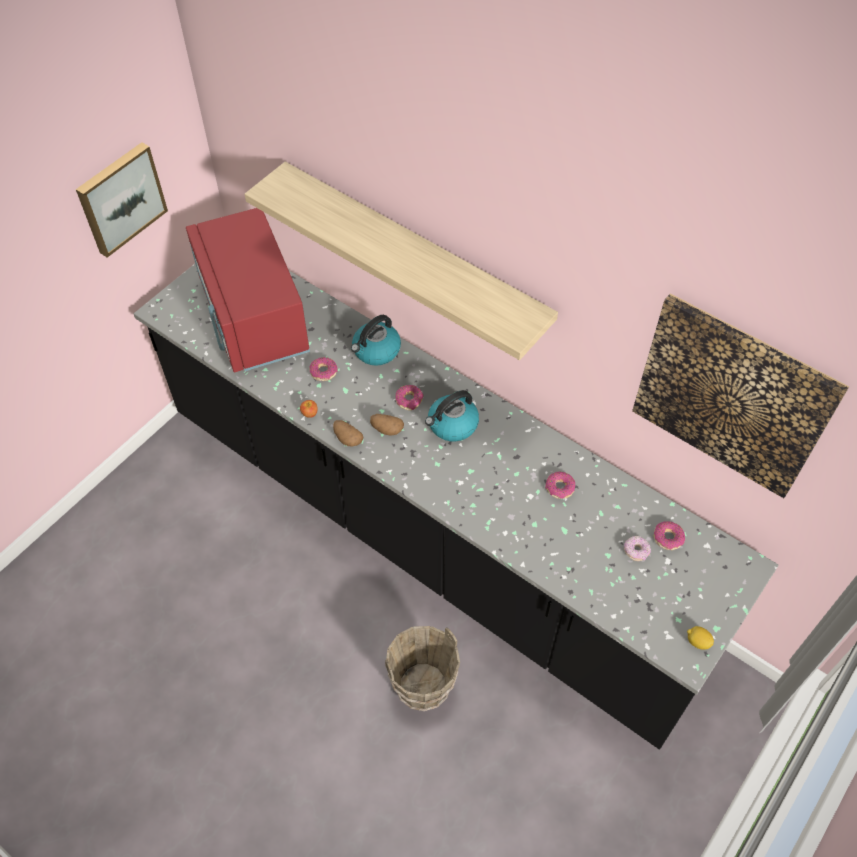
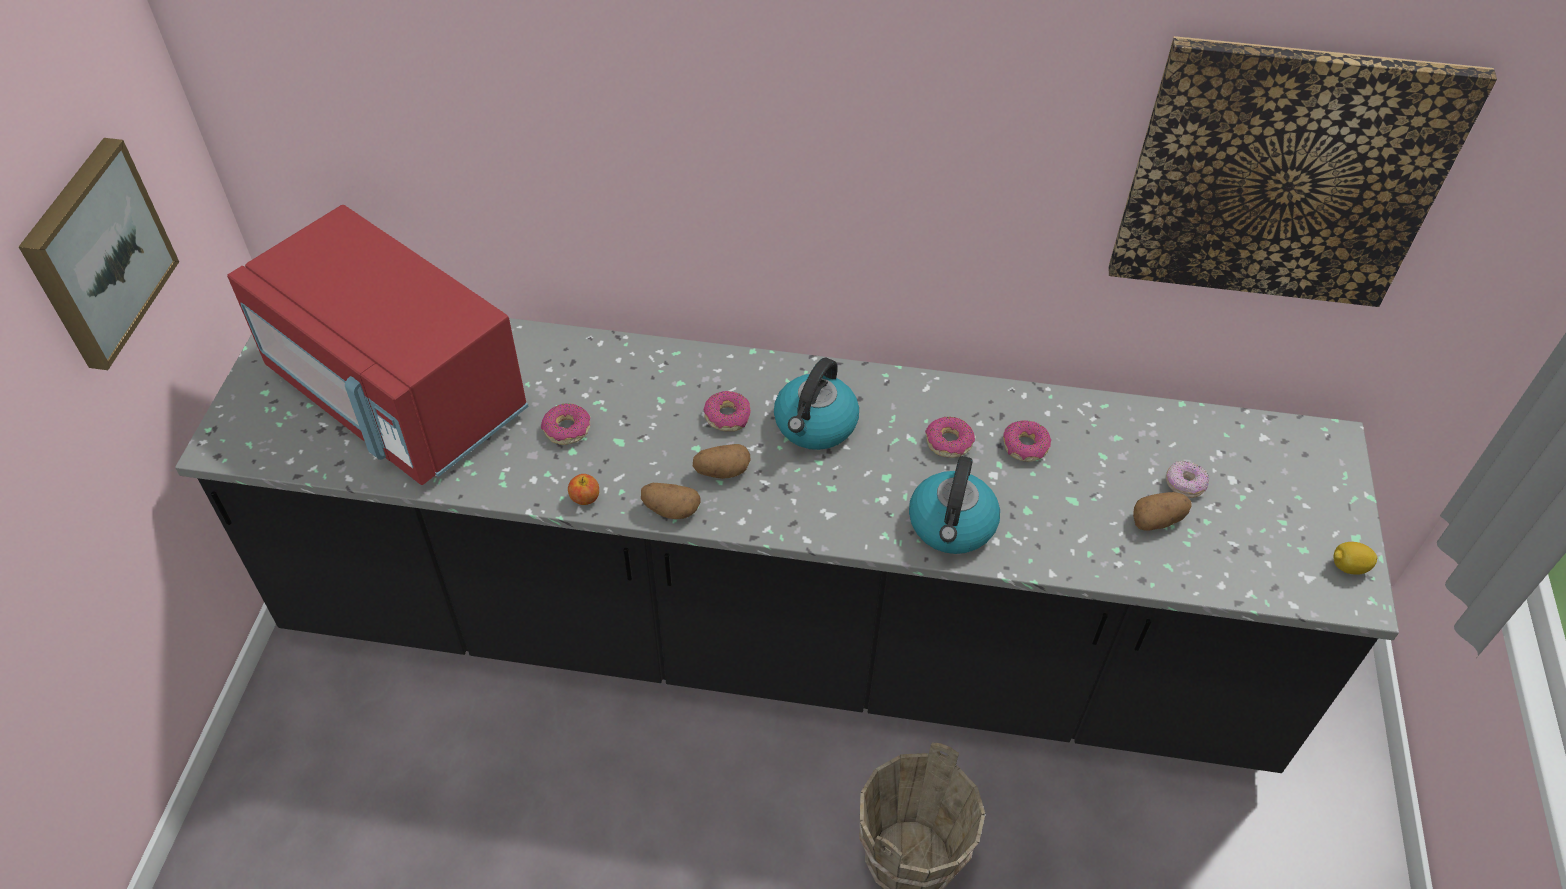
camera: 30 degrees left, 5 degrees down
shelf [245,162,558,360] -> none
kettle [351,315,401,366] -> kettle moved to [909,456,1000,554]
donut [654,521,685,550] -> donut moved to [925,417,975,458]
none -> potato [1133,492,1192,531]

